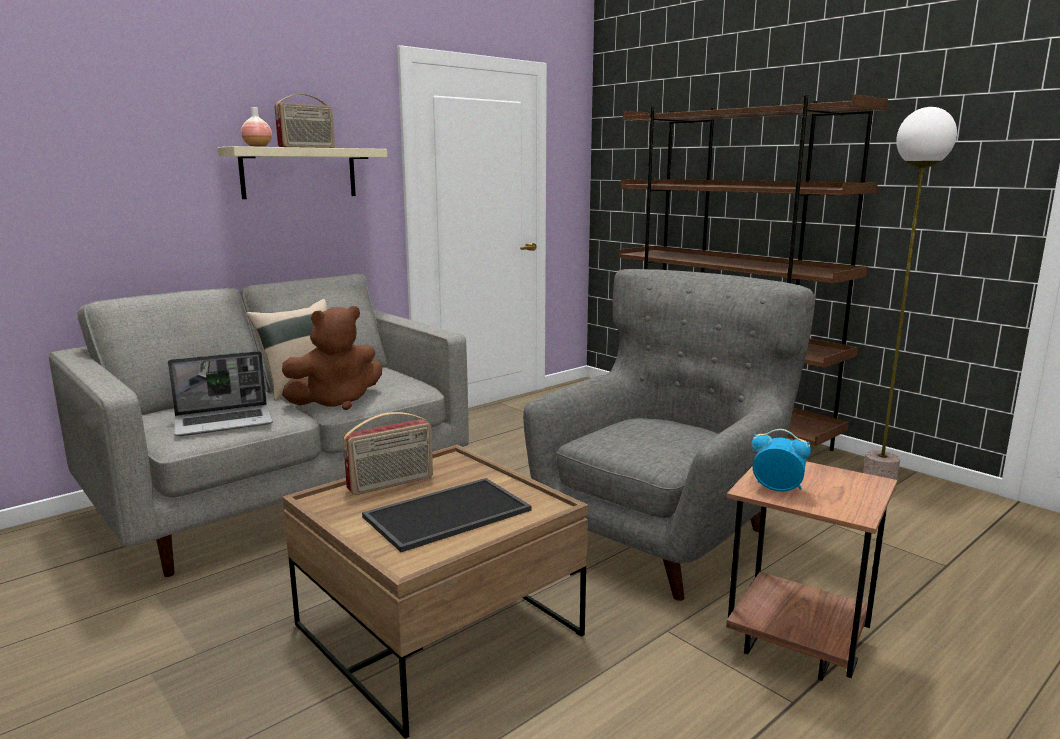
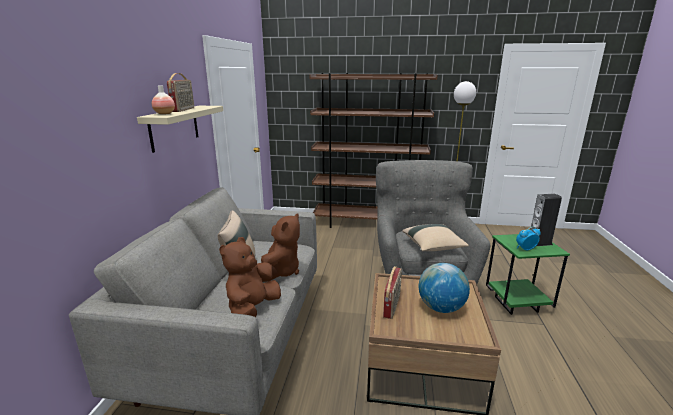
camera: 40 degrees left, 5 degrees up
laptop [168,351,273,436] -> brown plush toy [219,237,281,317]
tray [362,478,532,552] -> globe [419,263,470,313]
brown side table [726,461,897,681] -> green side table [486,234,570,315]
none -> beige pillow [402,224,469,251]
none -> speaker [530,194,562,246]

